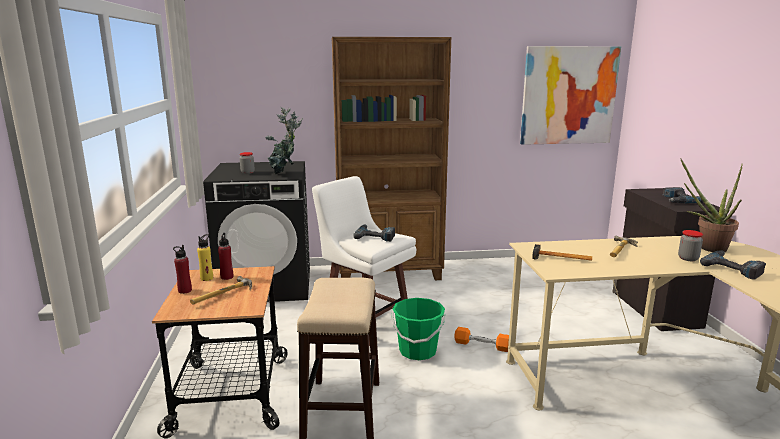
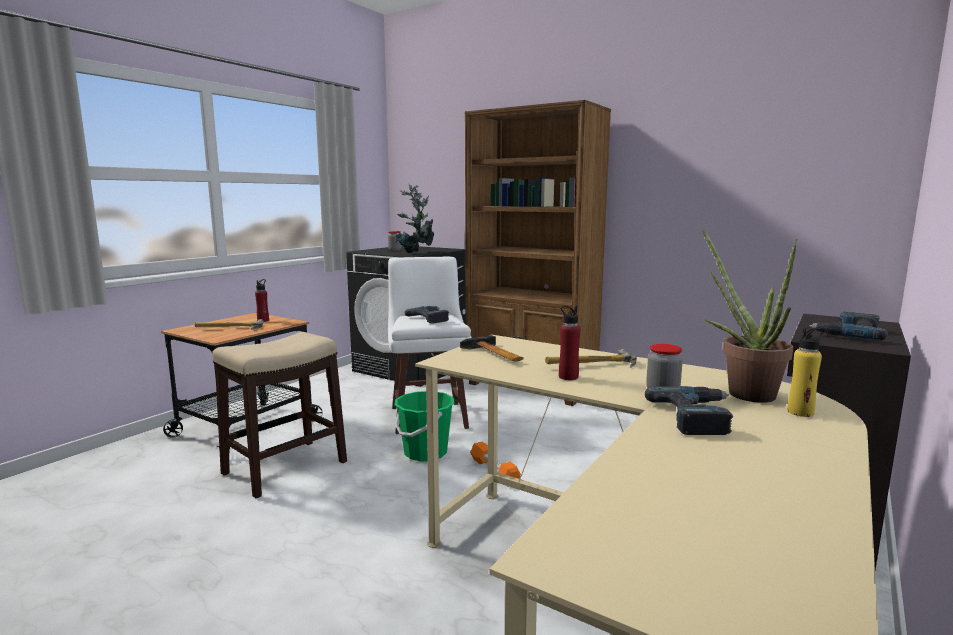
camera: 40 degrees right, 5 degrees down
red bottle [173,245,192,294] -> red bottle moved to [559,306,581,380]
yellow bottle [197,234,213,281] -> yellow bottle moved to [788,327,824,417]
picture [520,46,621,145] -> none

